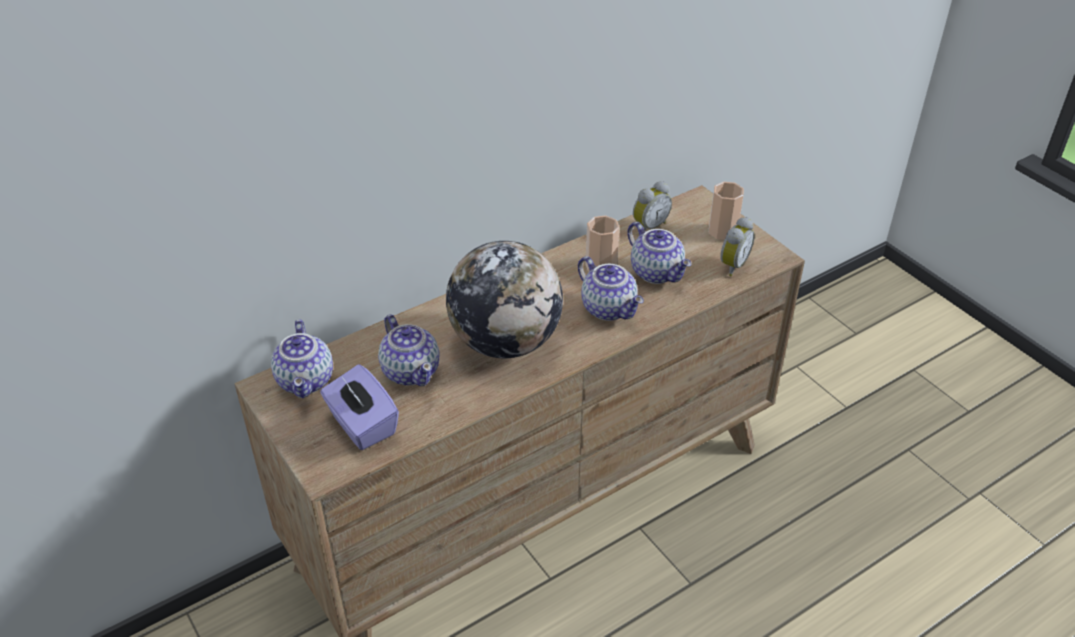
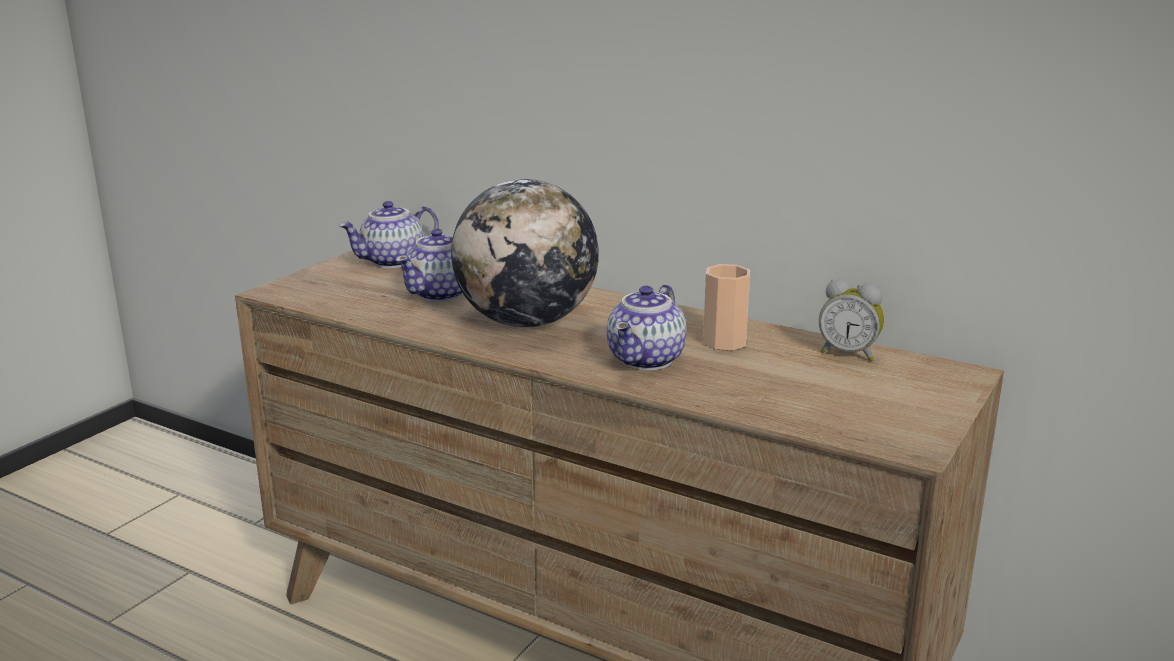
camera: 65 degrees right, 20 degrees down
purple tissue box [320,365,399,450] -> none
teapot [628,222,691,284] -> none
cup [709,182,744,240] -> none
alarm clock [720,217,755,276] -> none

